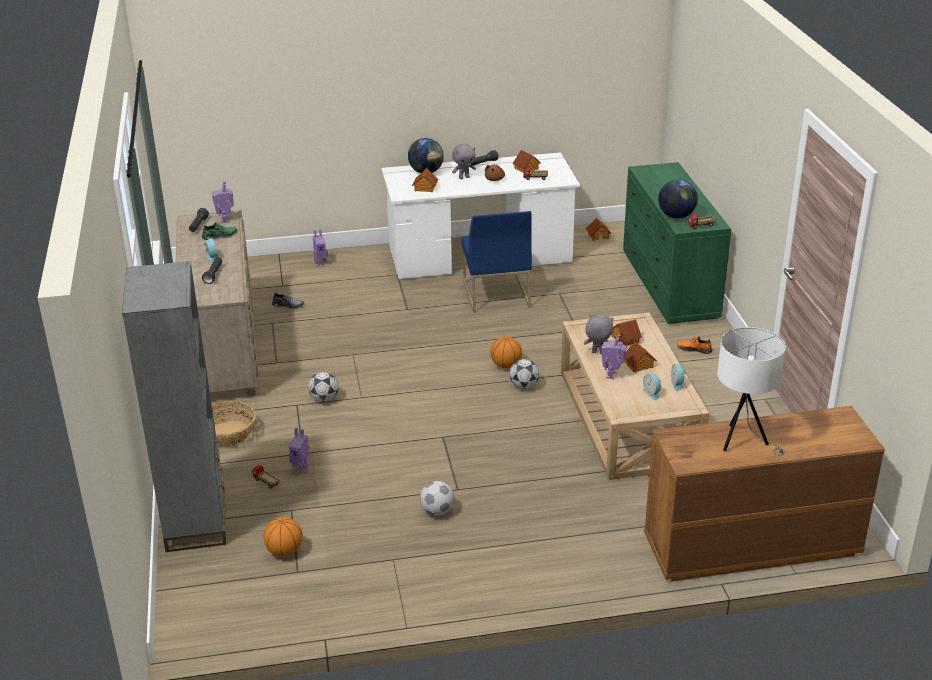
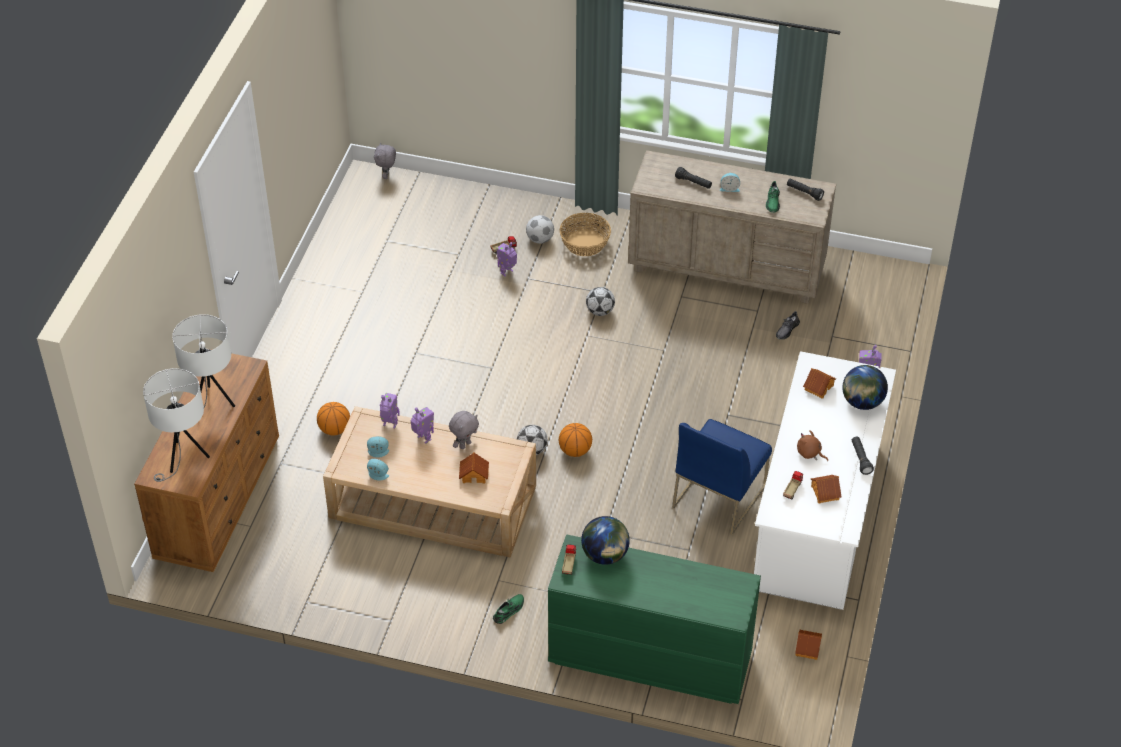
camera: 115 degrees right, 15 degrees up
grey bookcase [122,261,226,552] -> none
toy robot [212,181,234,223] -> toy robot moved to [380,393,400,428]
basketball [264,517,303,557] -> basketball moved to [317,402,350,436]
football [420,481,454,516] -> football moved to [526,215,554,244]
grey plush toy [452,144,476,179] -> grey plush toy moved to [374,142,396,179]
blue chair [461,211,532,313] -> blue chair turned 75 degrees counterclockwise [672,419,772,535]
toy house [624,342,657,373] -> none
orange shoe [677,336,712,354] -> green shoe [493,594,524,624]
none -> white table lamp [143,368,210,482]

